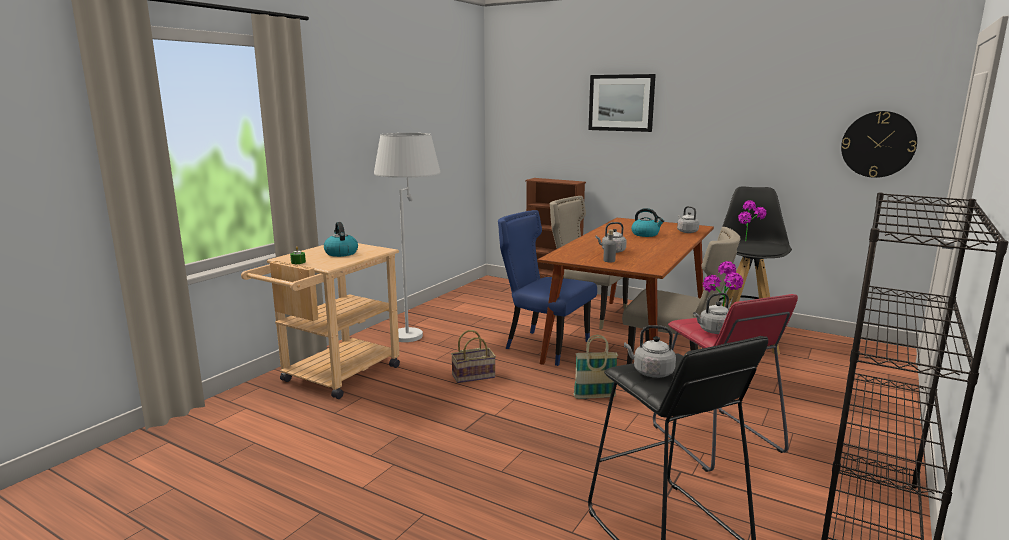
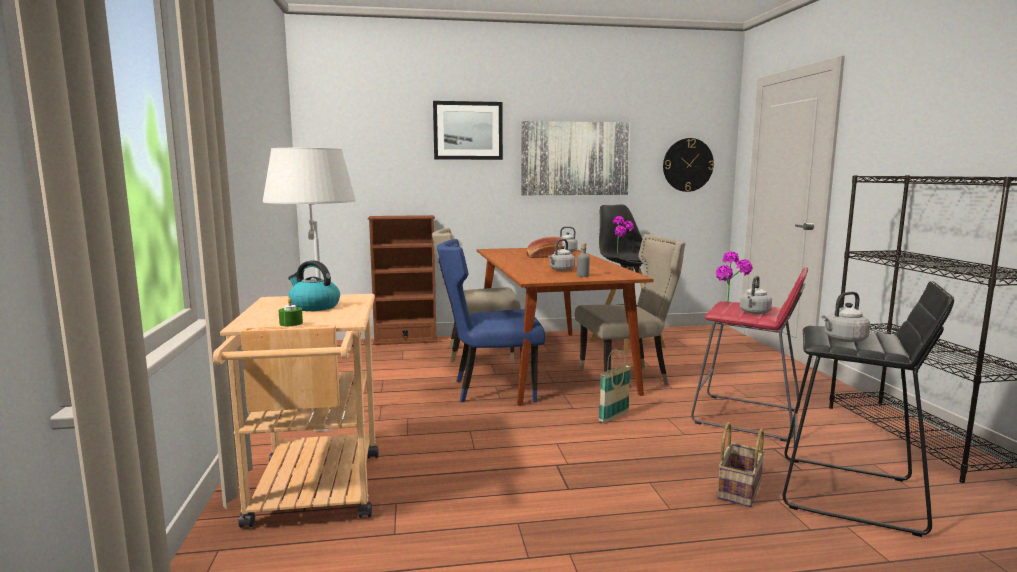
camera: 40 degrees left, 5 degrees down
basket [451,330,496,383] -> basket moved to [717,422,765,507]
kettle [631,208,664,237] -> bread [526,237,563,258]
none -> picture [521,121,631,195]

